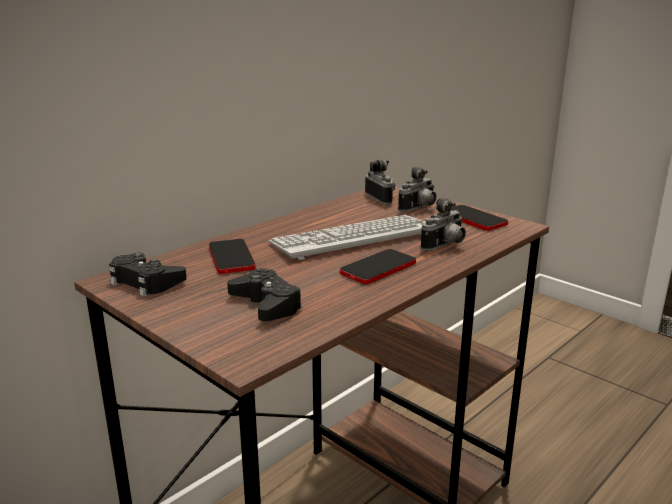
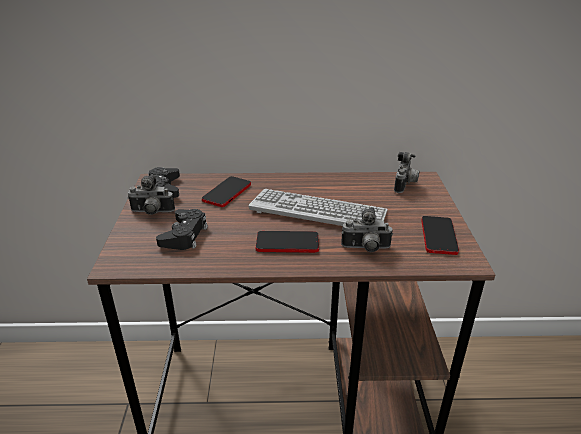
camera: 45 degrees right, 10 degrees up
camera [398,167,437,212] -> camera moved to [127,175,175,215]

